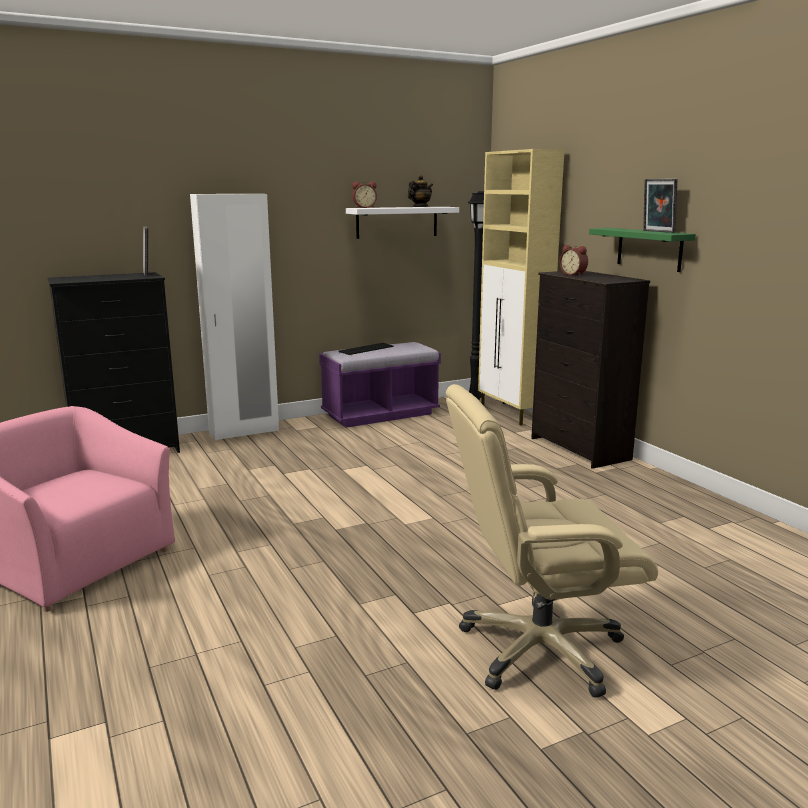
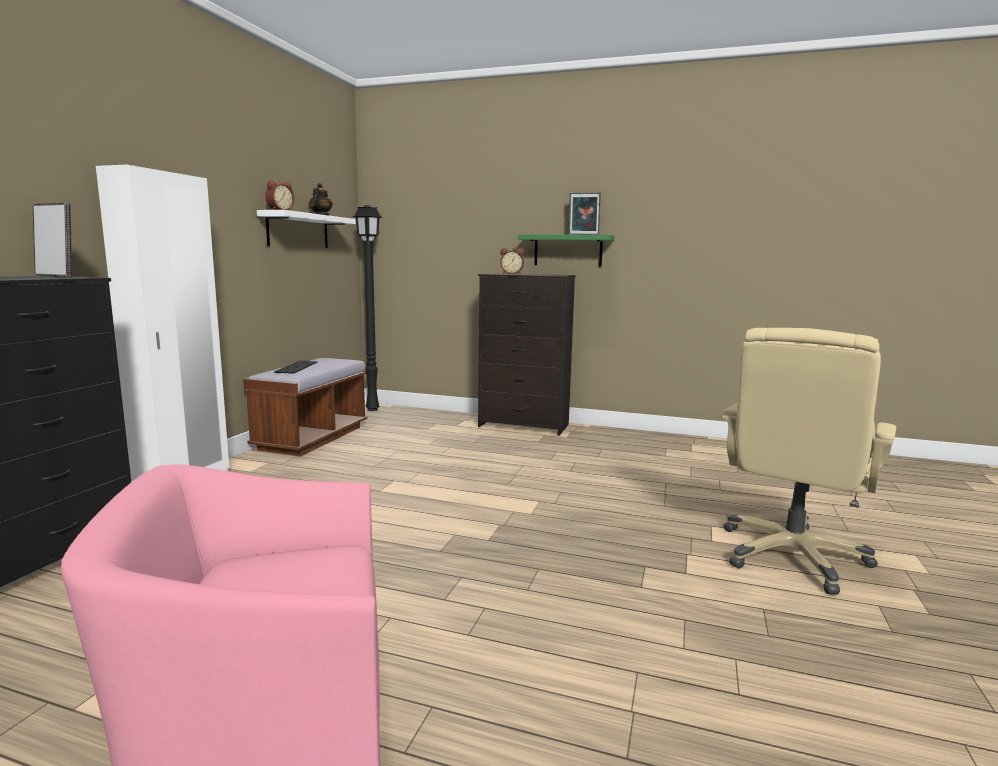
camera: 45 degrees left, 5 degrees down
purple bench [319,342,441,428] -> brown bench [243,358,367,456]
beige cabinet [478,149,564,426] -> none

